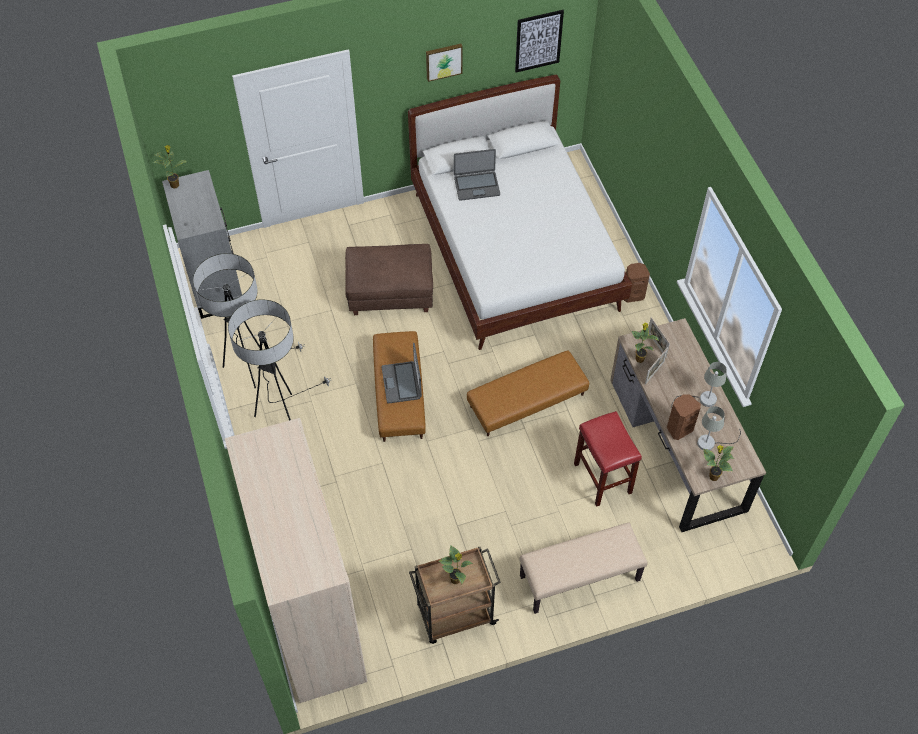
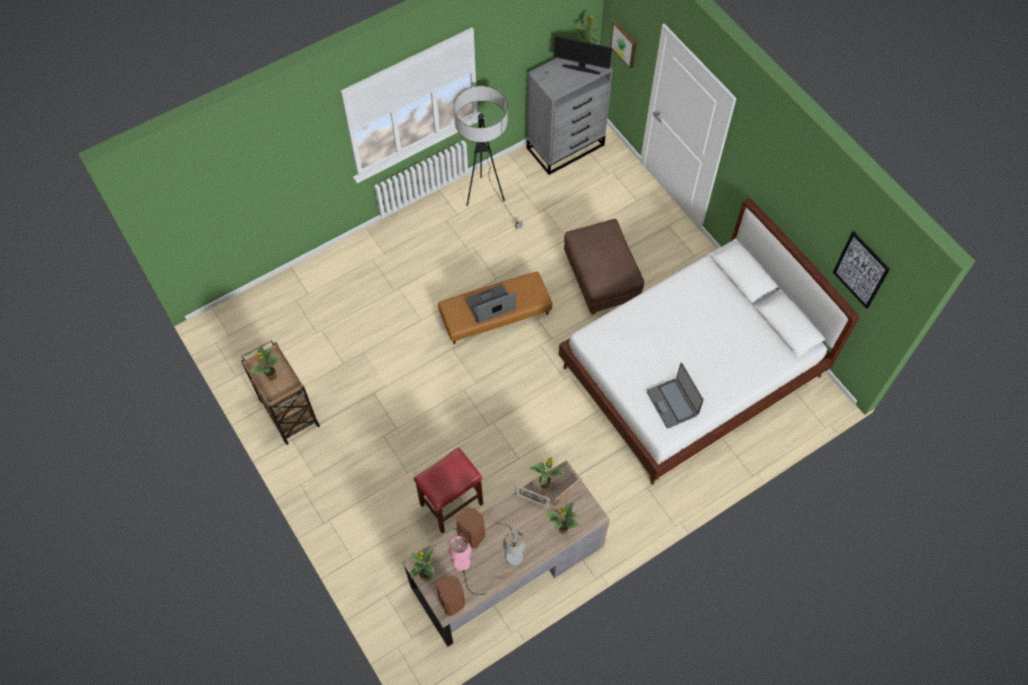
camera: 75 degrees right, 5 degrees up
beige wardrobe [225,418,367,703] -> none
floor lamp [228,300,331,420] -> none
picture [426,44,463,82] -> picture moved to [610,21,637,68]
laptop [454,149,500,201] -> laptop moved to [647,363,704,428]
brown ottoman [467,350,589,436] -> none
beige bench [520,522,648,614] -> none
brown speaker [624,263,650,303] -> brown speaker moved to [436,575,465,616]
grey table lamp [697,406,741,450] -> pink table lamp [449,536,487,595]
none -> potted plant [546,502,580,534]
none -> monitor [554,36,612,75]

